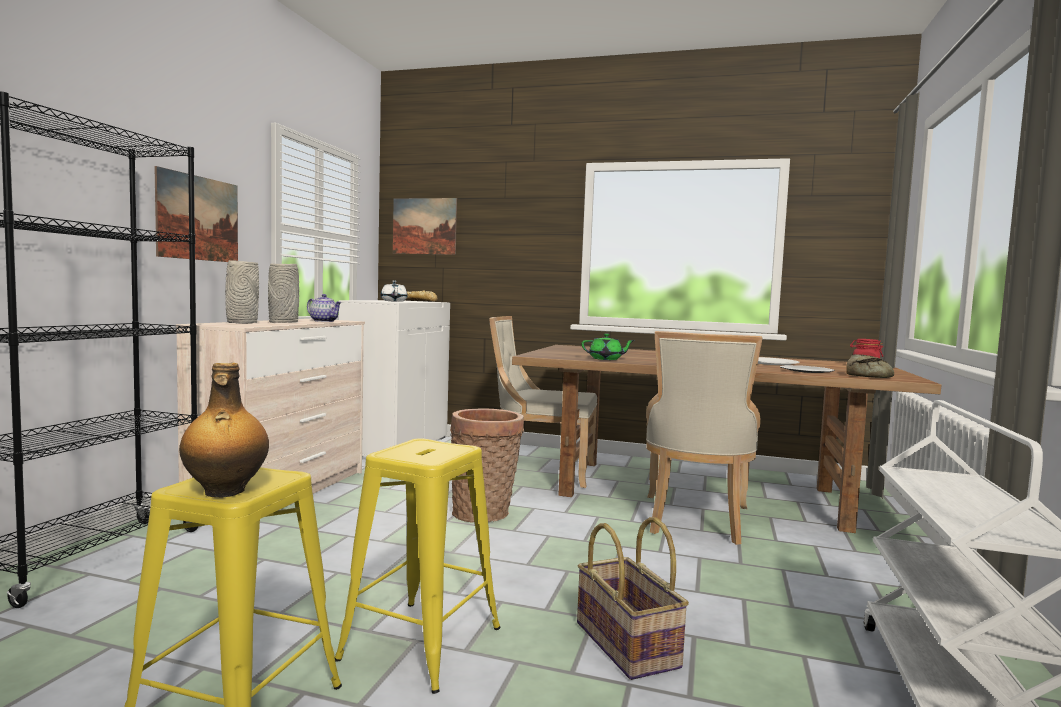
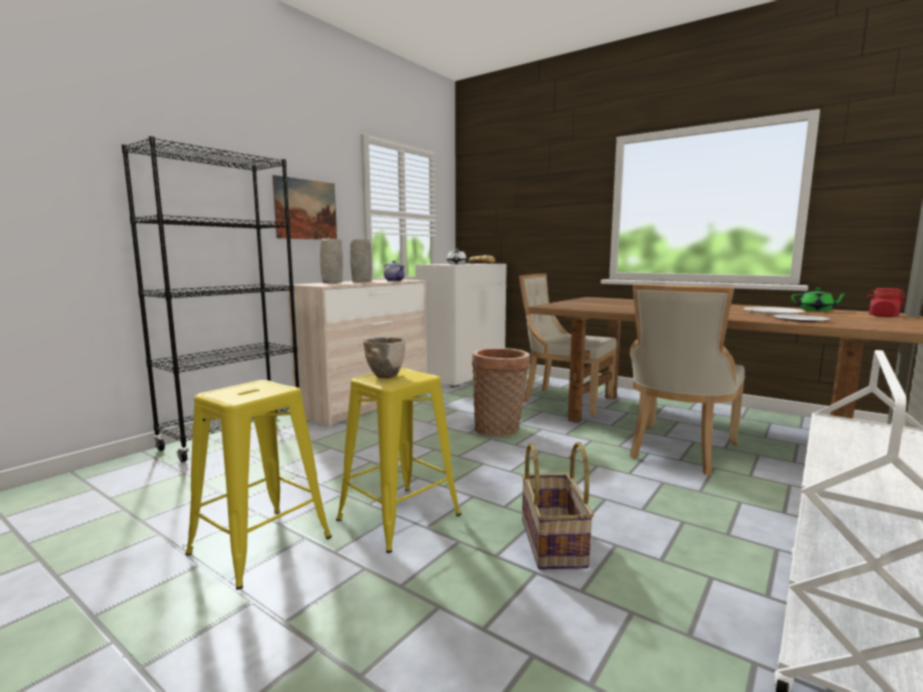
camera: 20 degrees right, 5 degrees up
bottle [179,363,269,498] -> none
picture [393,198,457,255] -> none
green teapot [581,334,635,360] -> green teapot moved to [791,288,846,311]
bread [846,354,894,378] -> none
none -> bowl [363,337,405,378]

